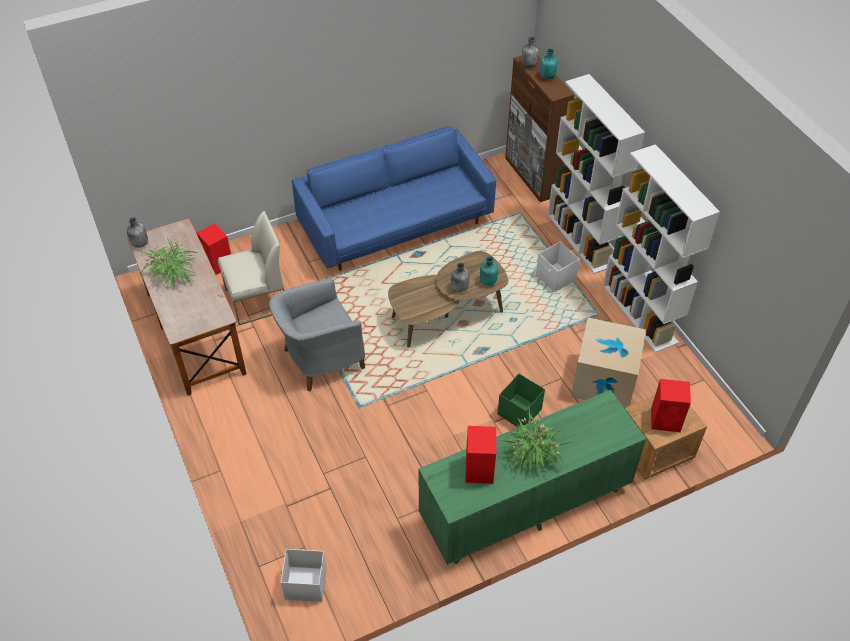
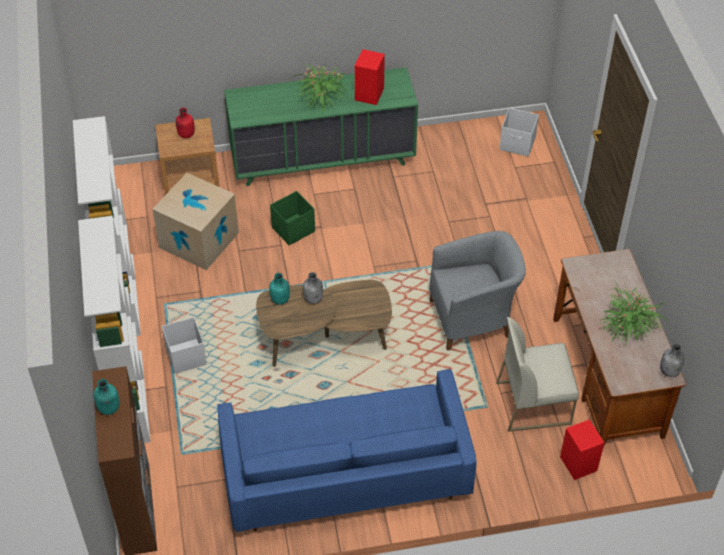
camera: 165 degrees left, 0 degrees up
grey bottle [522,37,539,68] -> none
red speaker [651,379,691,432] -> red bottle [176,108,195,138]

